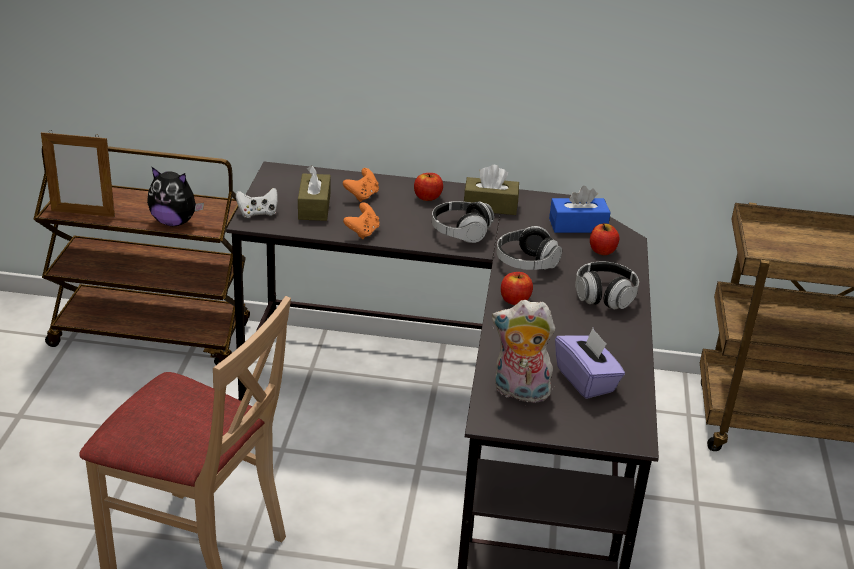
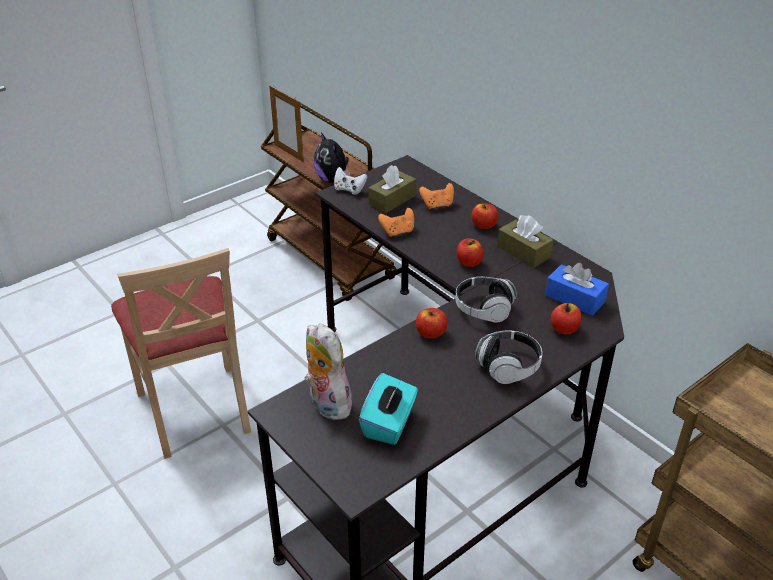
camera: 45 degrees right, 5 degrees up
headphones [432,201,494,243] -> apple [457,239,483,267]
purple tissue box [555,328,625,399] -> turquoise tissue box [359,373,418,445]

